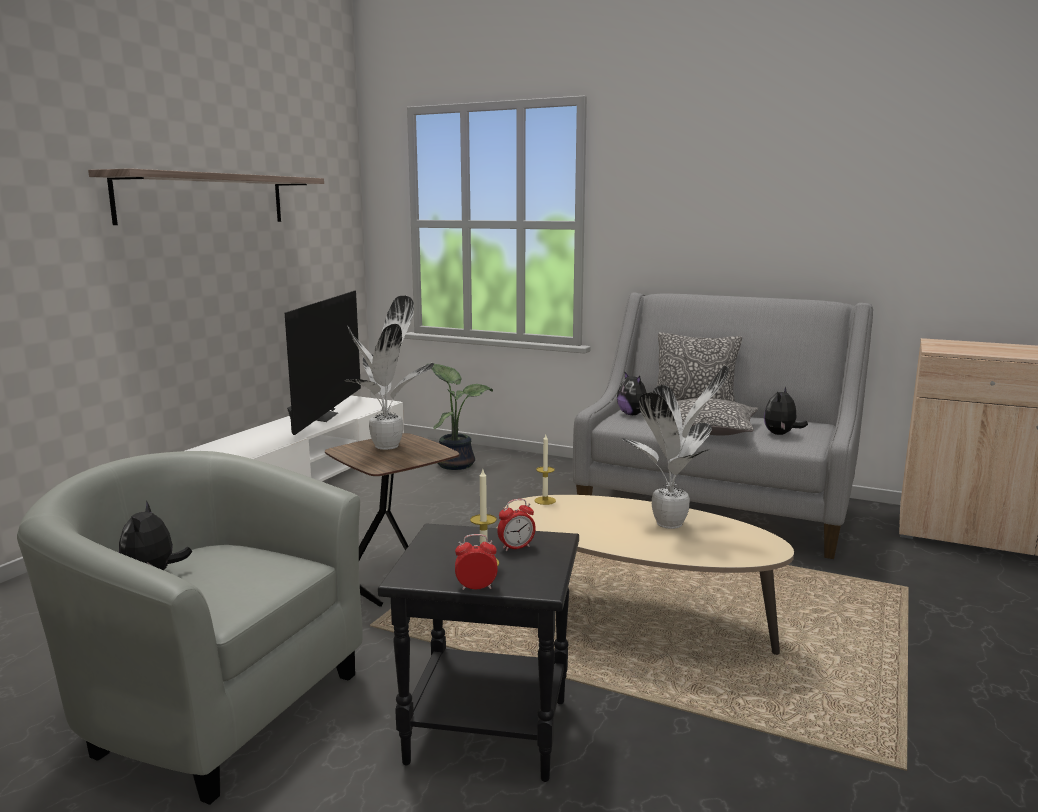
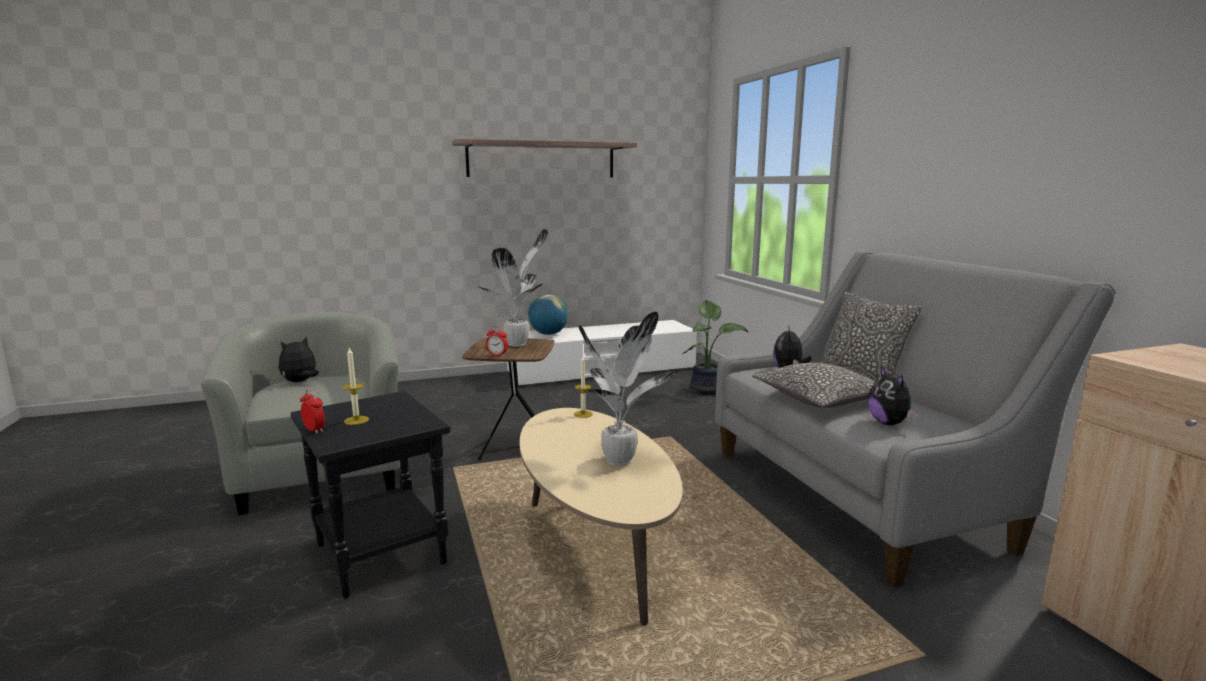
camera: 45 degrees right, 0 degrees up
television [285,291,361,435] -> none
alarm clock [497,499,536,551] -> alarm clock moved to [486,326,508,357]
plush toy [764,387,808,435] -> plush toy turned 90 degrees counterclockwise [868,366,918,425]
none -> globe [528,294,568,335]

